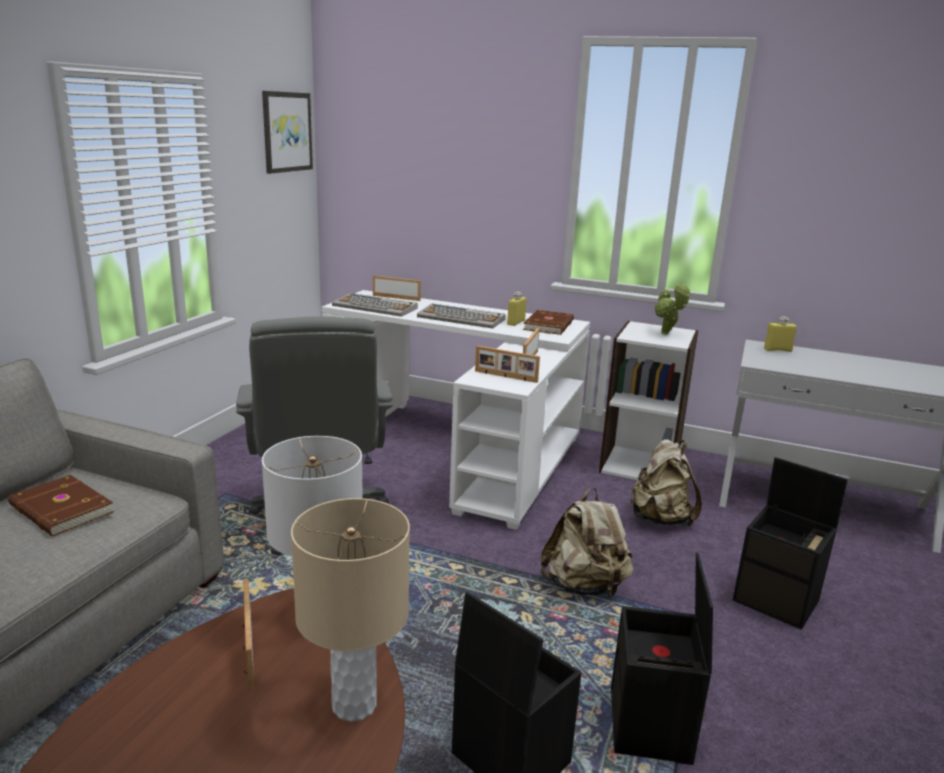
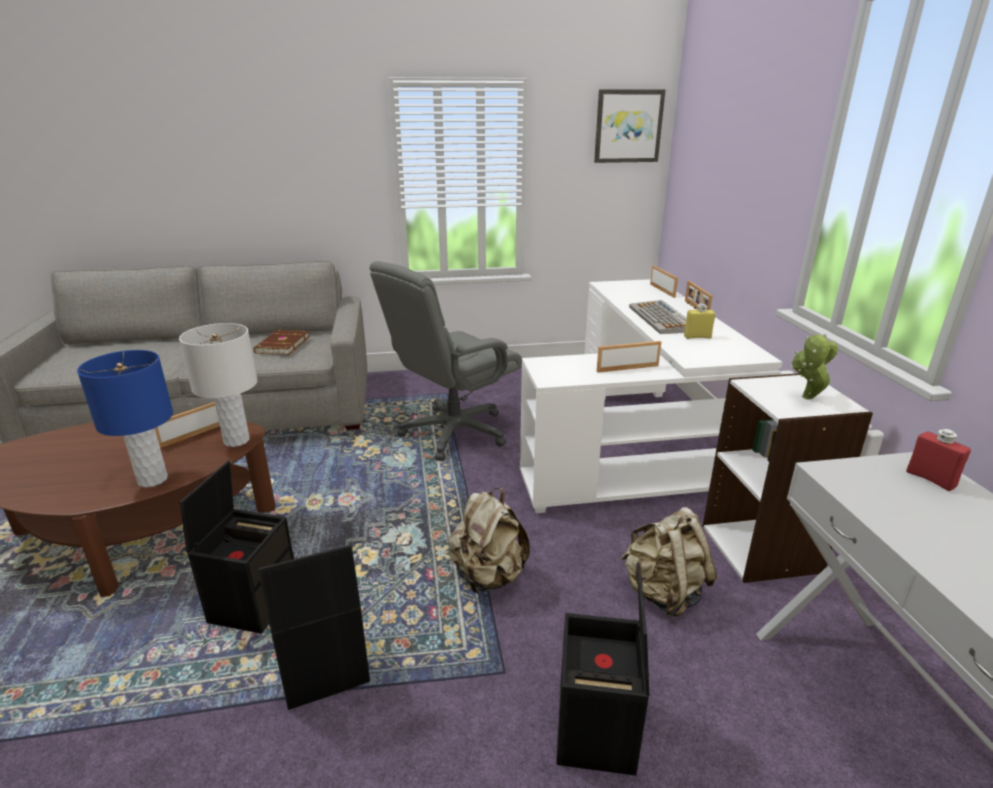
camera: 60 degrees right, 5 degrees up
beige table lamp [291,498,410,722] -> blue table lamp [77,350,173,487]
keyboard [332,293,418,317] -> none
picture frame [475,346,540,383] -> picture frame moved to [685,281,713,310]
brown book [523,310,574,335] -> none
yellow bottle [764,317,797,352] -> red bottle [906,429,971,491]

